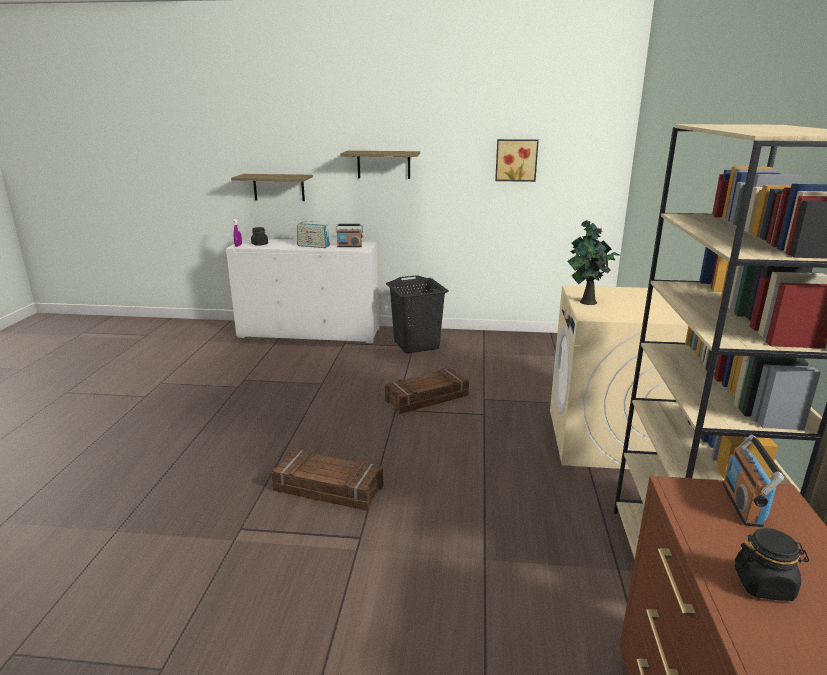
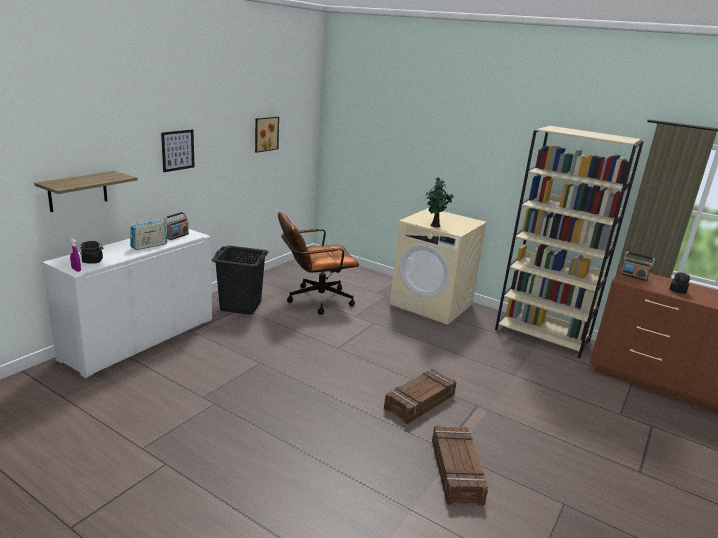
camera: 65 degrees left, 0 degrees up
shelf [340,151,420,179] -> picture [161,129,195,172]
crate [385,369,469,414] -> crate moved to [432,426,488,506]
none -> brown office chair [278,212,359,315]

